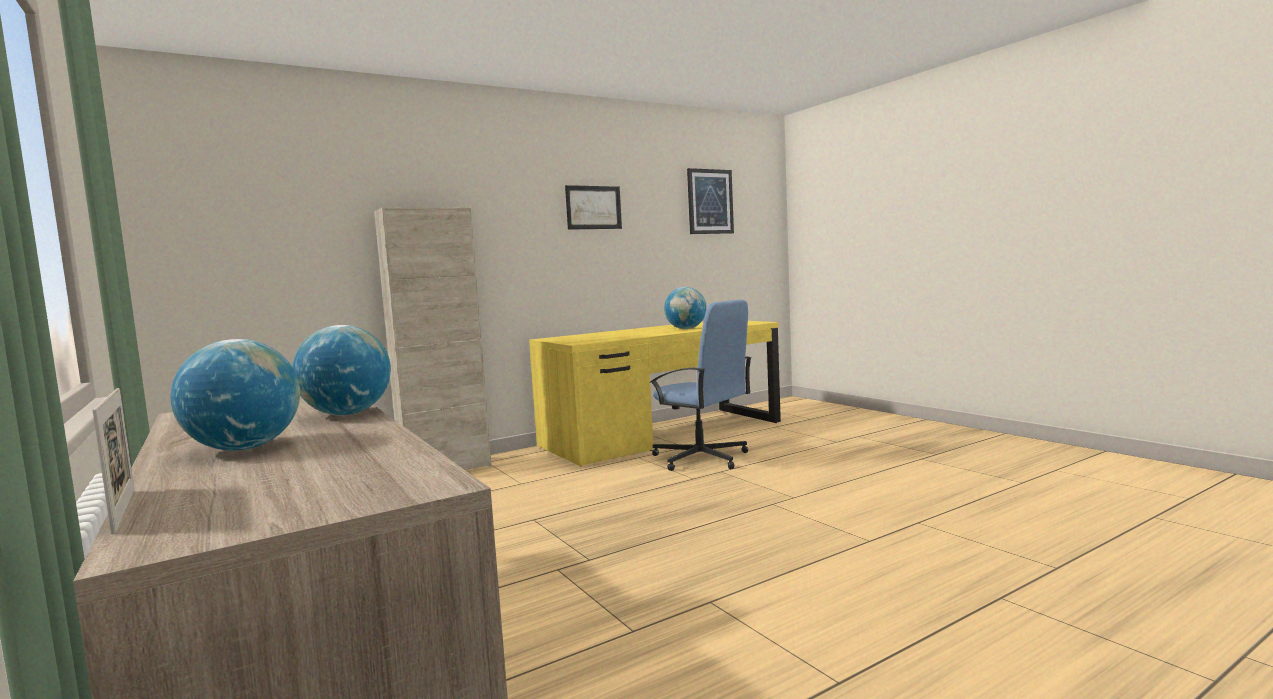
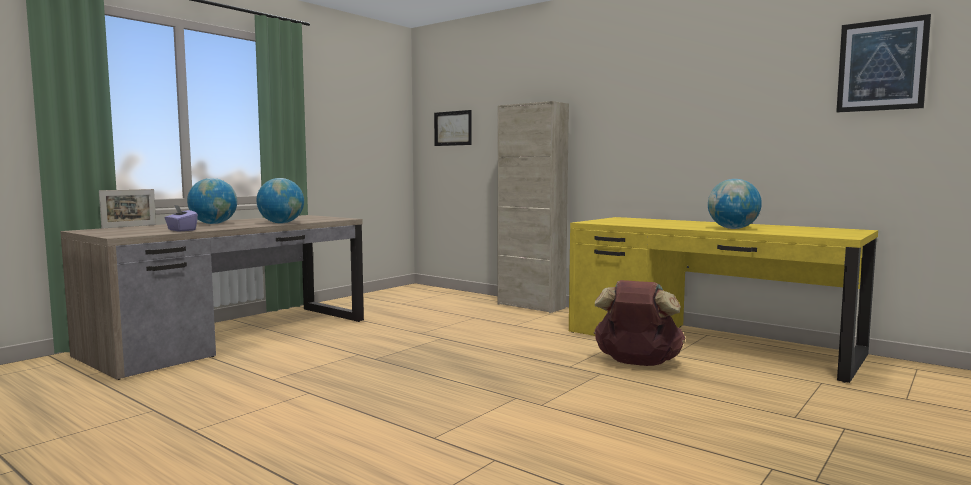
camera: 70 degrees right, 0 degrees up
picture [565,185,622,230] -> picture moved to [434,110,472,146]
blue office chair [650,299,752,471] -> brown backpack [594,280,685,366]
none -> purple tissue box [164,205,198,232]

